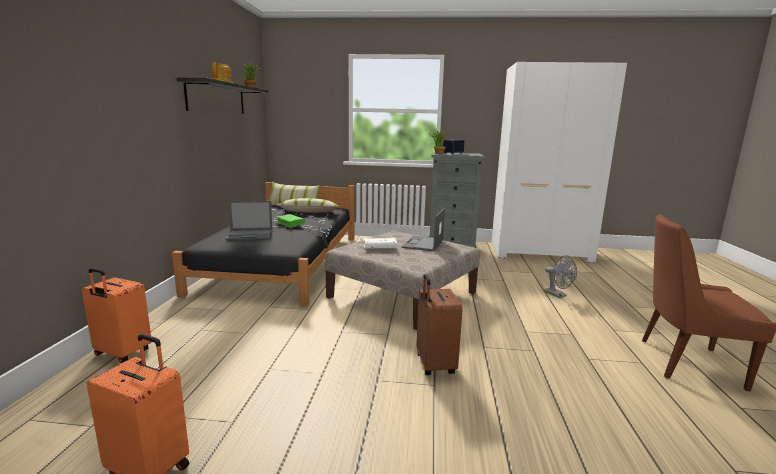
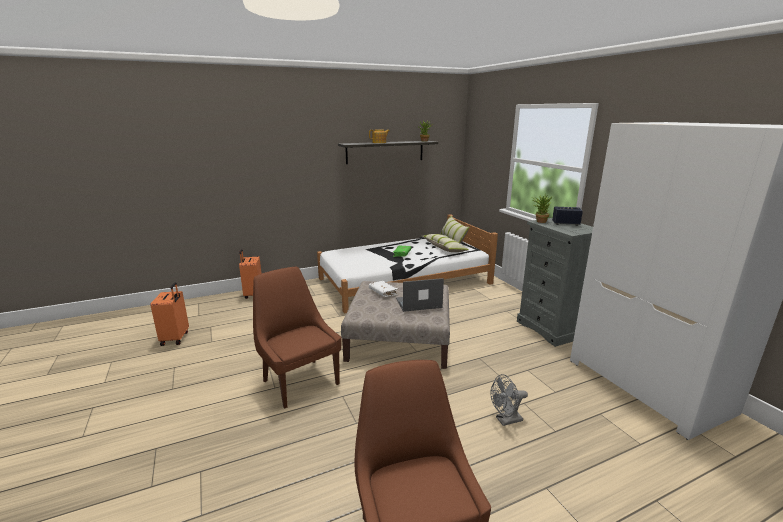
camera: 60 degrees right, 5 degrees up
black bed [172,182,355,306] -> white bed [317,214,498,314]
laptop [225,201,273,240] -> none
brown suitcase [417,274,463,375] -> brown chair [253,267,342,409]
grey fan [544,255,577,298] -> grey fan turned 45 degrees clockwise [491,374,528,426]

